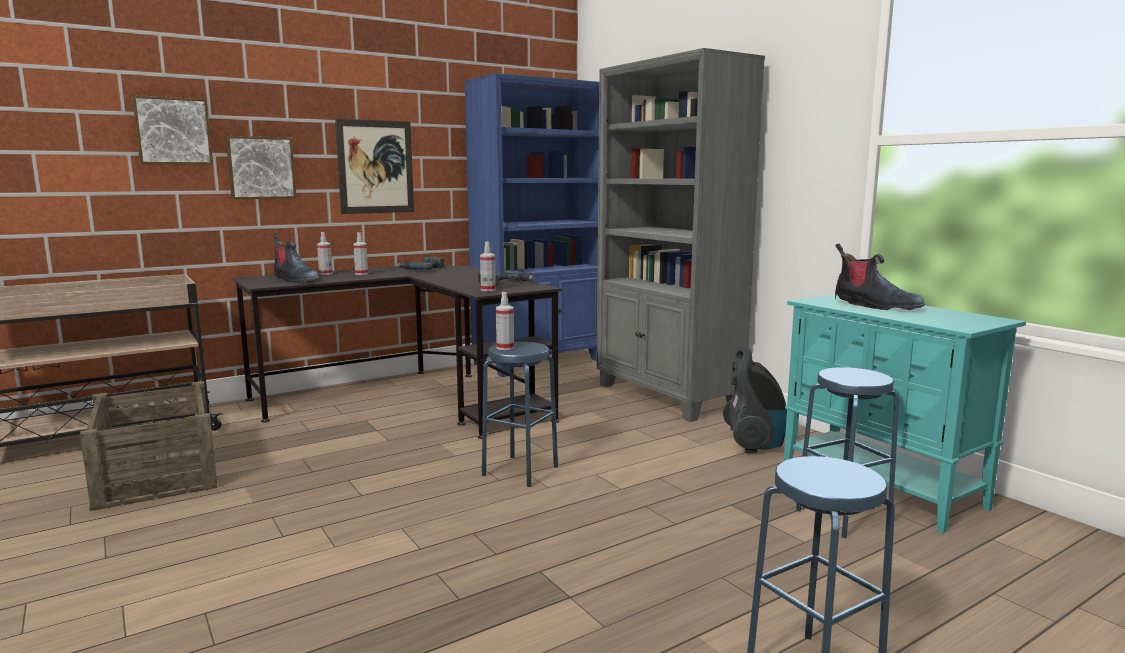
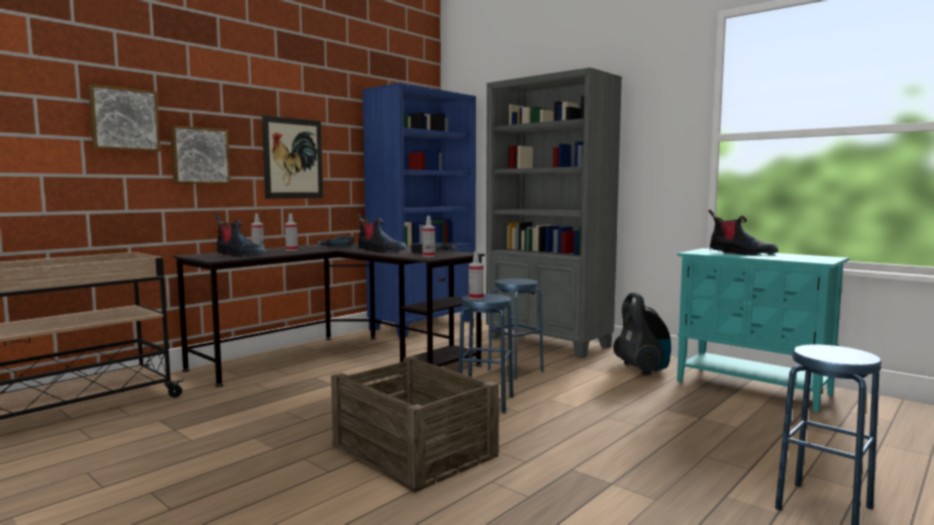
camera: 15 degrees left, 5 degrees down
crate [80,381,217,511] -> crate moved to [331,356,499,493]
blue stool [796,367,899,538] -> blue stool moved to [488,278,543,379]
none -> boot [356,213,407,253]

